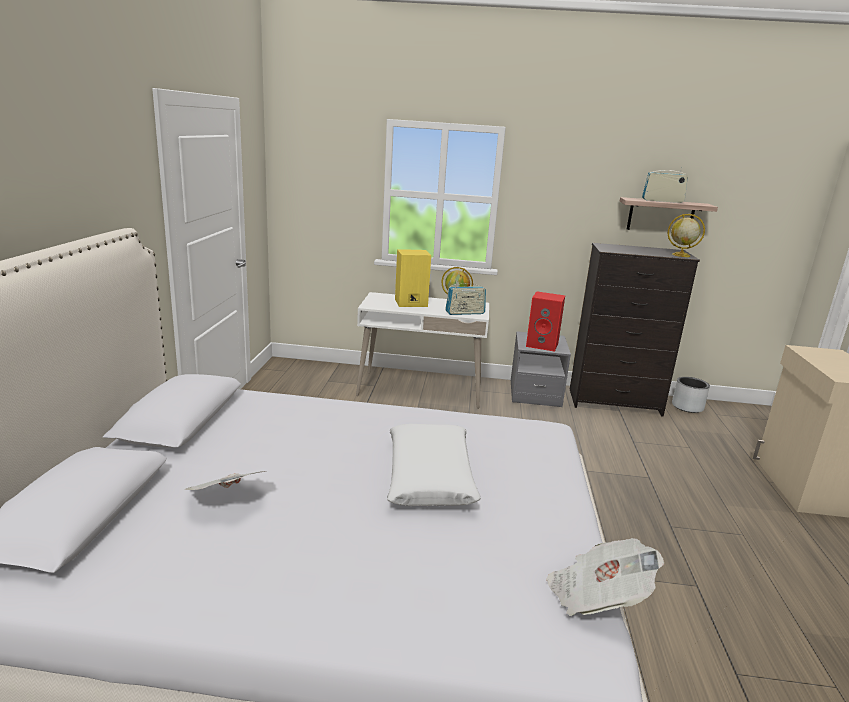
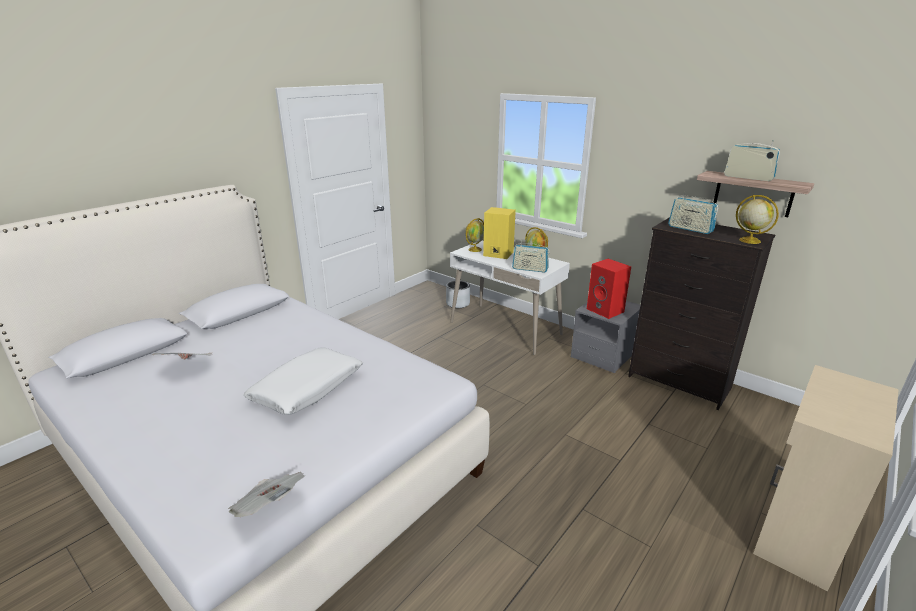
camera: 35 degrees right, 5 degrees up
grey planter [672,377,710,413] -> grey planter moved to [446,280,470,308]
none -> globe [465,218,484,252]
none -> radio [668,192,718,234]

